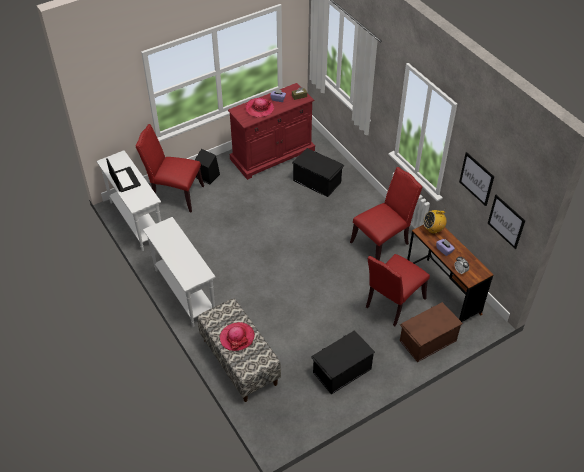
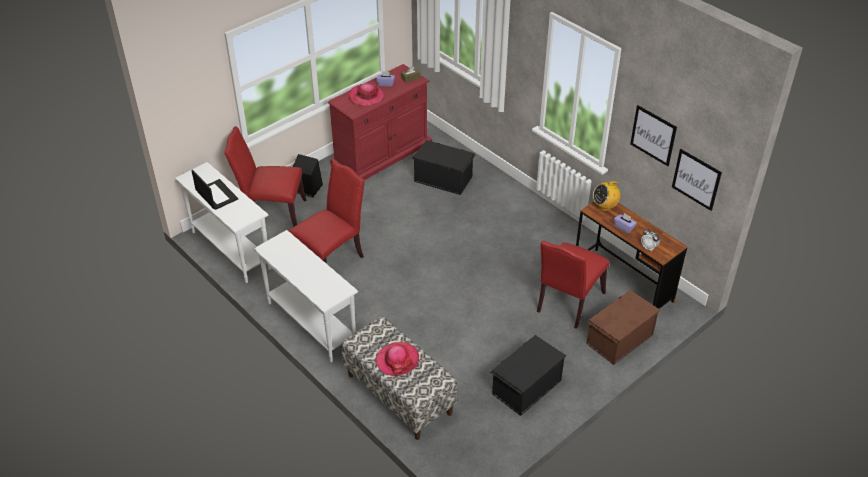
camera: 10 degrees left, 5 degrees down
red chair [350,167,422,261] -> red chair moved to [289,161,365,264]

